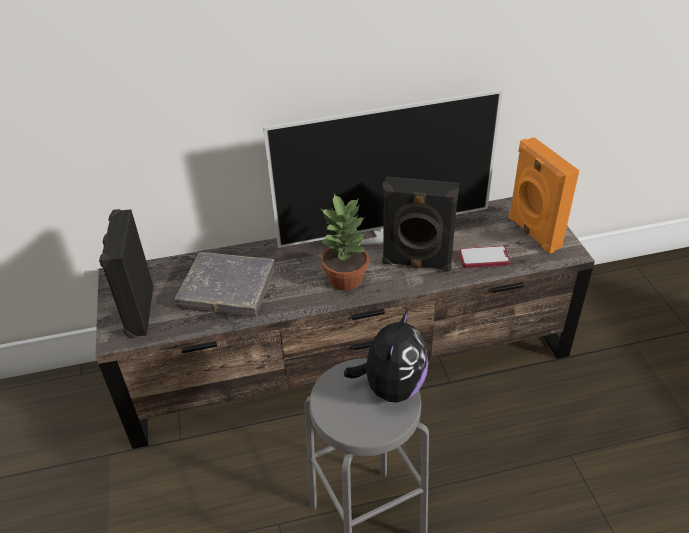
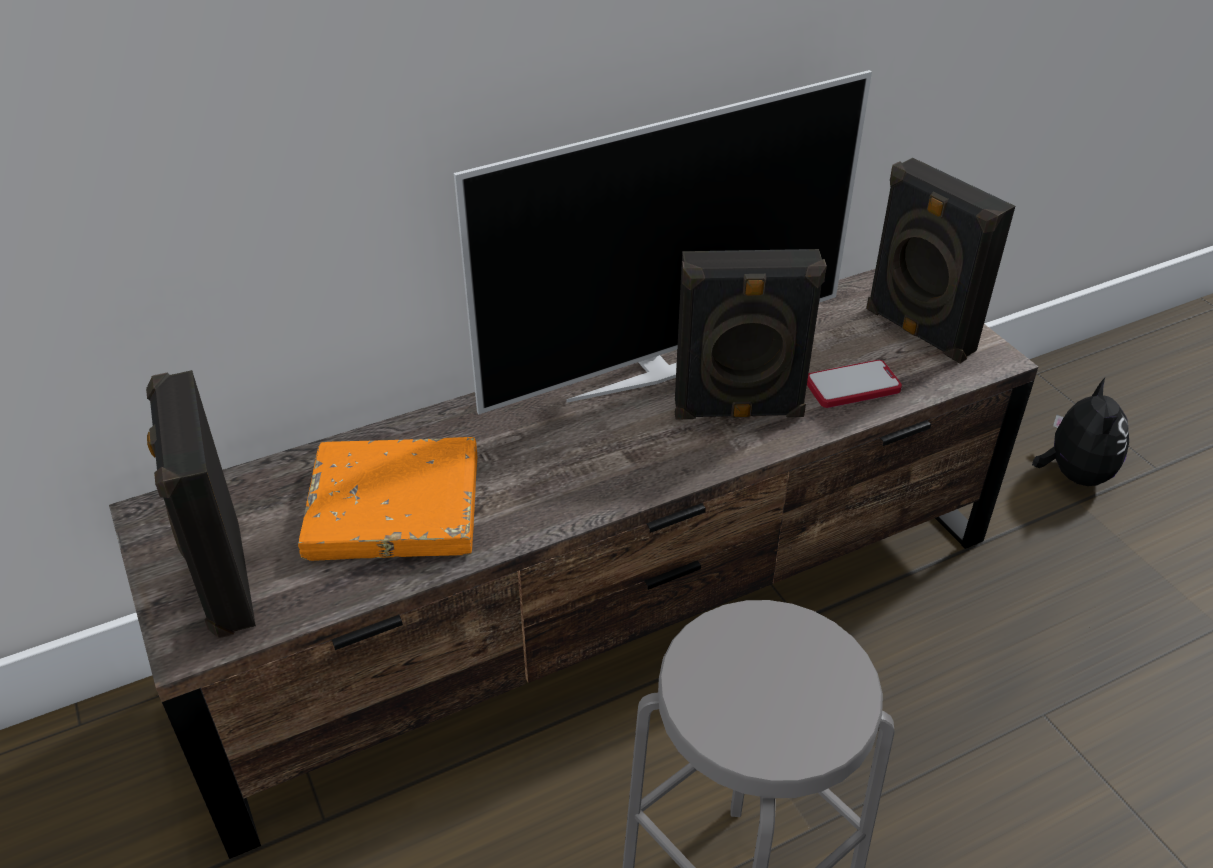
camera: 15 degrees left, 0 degrees up
grey book [174,252,275,317] -> orange book [298,437,477,561]
potted plant [320,194,369,291] -> none
plush toy [344,307,429,403] -> plush toy moved to [1032,378,1129,486]
orange speaker [508,137,579,254] -> black speaker [866,158,1015,363]

